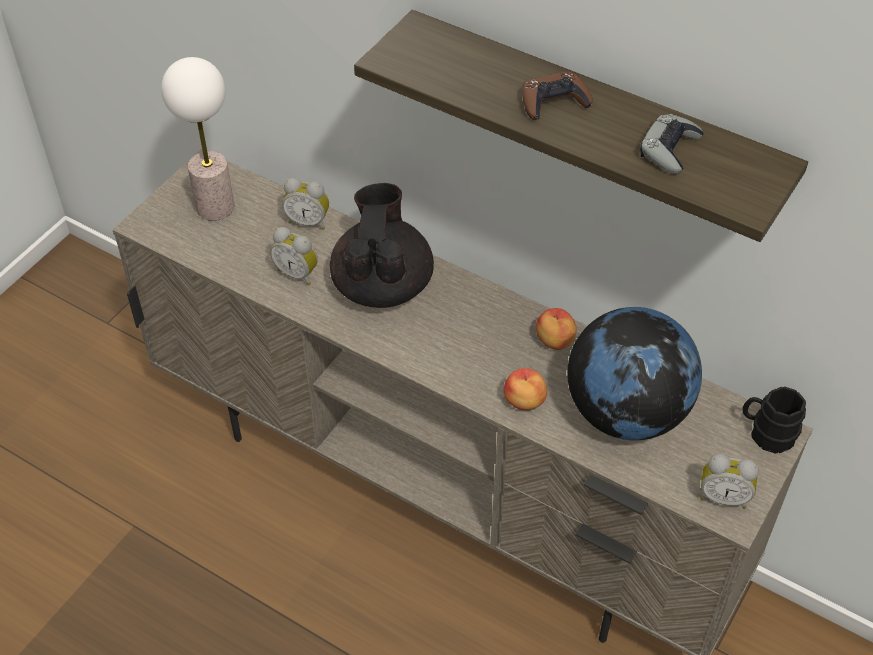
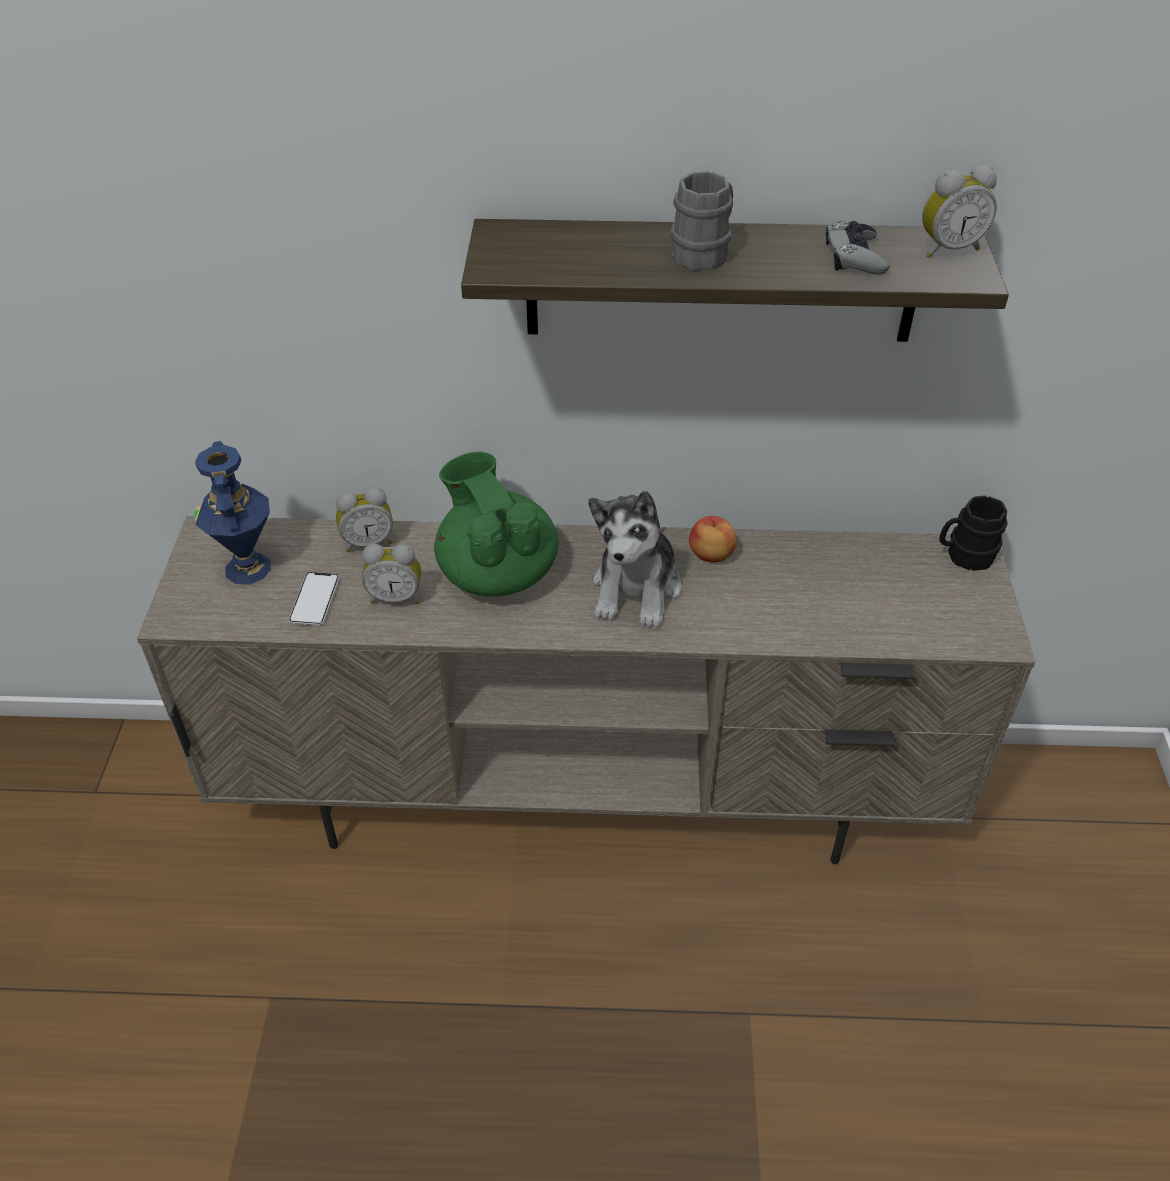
camera: 30 degrees left, 5 degrees down
table lamp [161,57,234,221] -> blue vase [195,441,271,585]
black teapot [330,183,434,308] -> green teapot [434,452,559,597]
apple [504,368,547,410] -> none
brown game controller [522,72,593,120] -> grey mug [670,171,733,271]
globe [567,307,702,440] -> none
alarm clock [700,454,759,509] -> alarm clock moved to [922,166,997,258]
none -> phone [288,572,340,626]
none -> plush toy [588,491,681,628]

